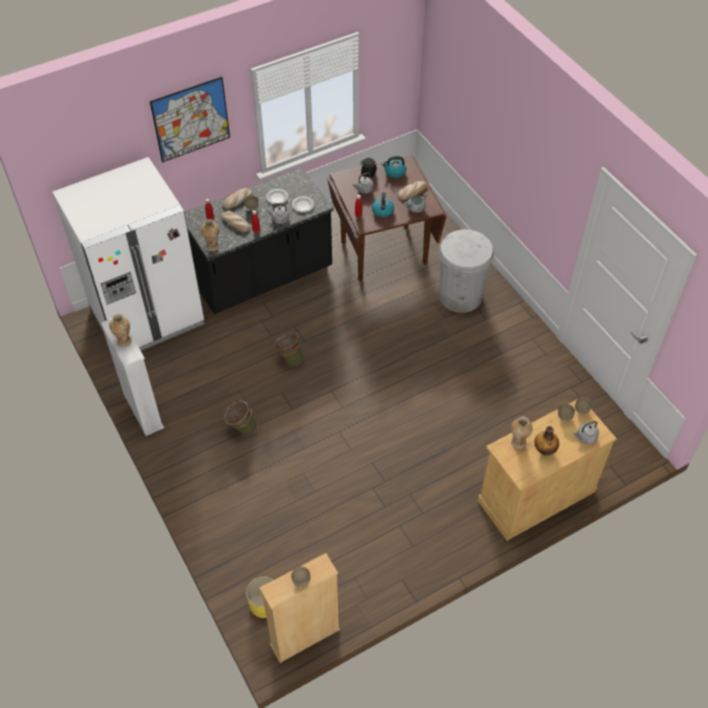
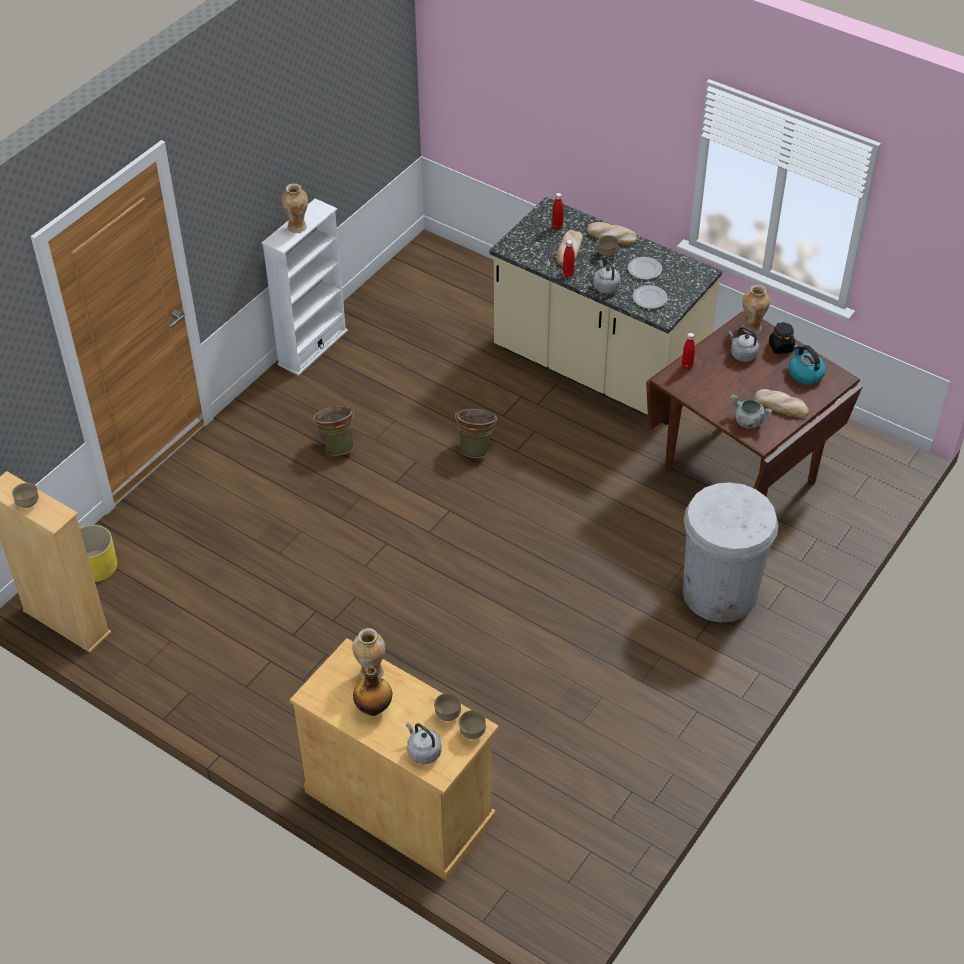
camera: 65 degrees right, 5 degrees down
white fridge [52,157,205,351] -> none
picture [150,77,230,162] -> none
black counter [185,168,334,314] -> beige counter [489,197,722,425]
vase [201,219,219,251] -> vase moved to [742,285,770,334]
kettle [372,192,394,218] -> none

